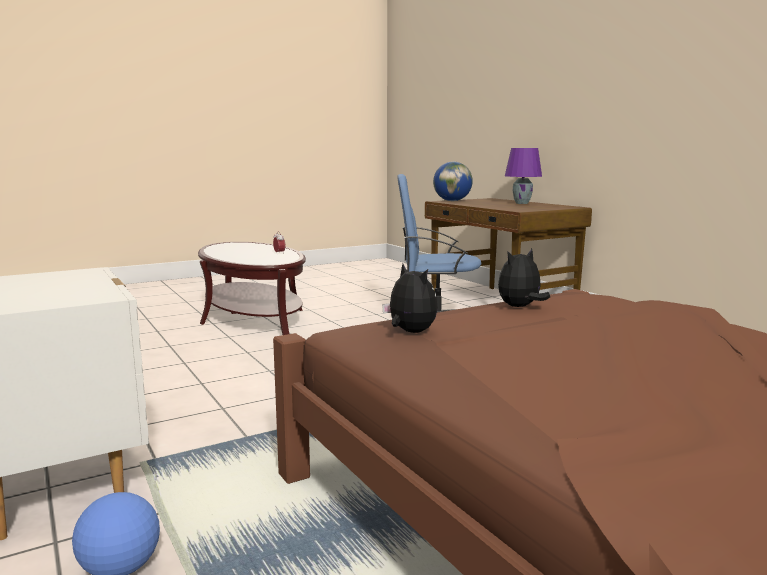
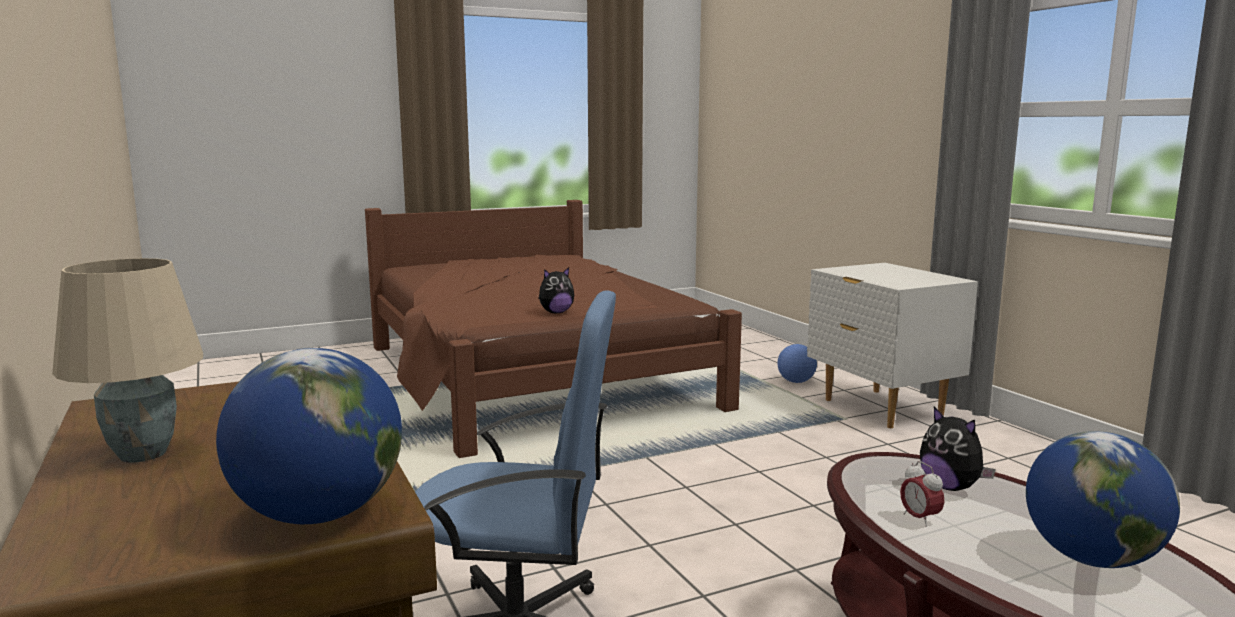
camera: 175 degrees left, 0 degrees up
plush toy [382,264,438,333] -> plush toy moved to [920,406,996,491]
purple table lamp [505,148,542,204] -> beige table lamp [52,258,203,463]
none -> globe [1026,431,1180,568]

